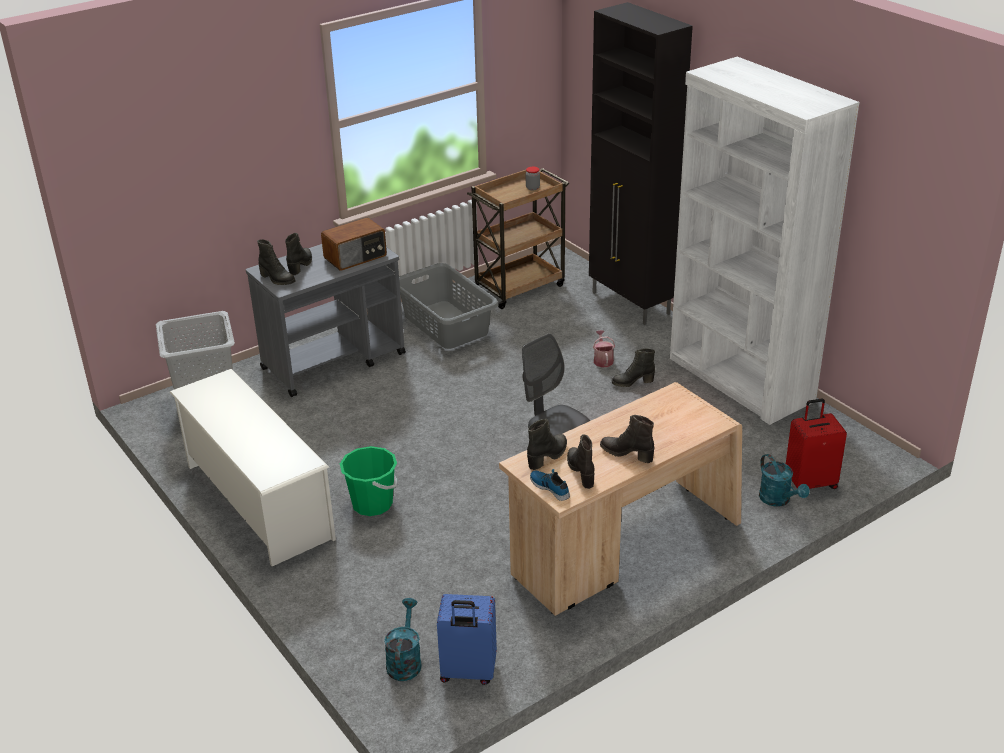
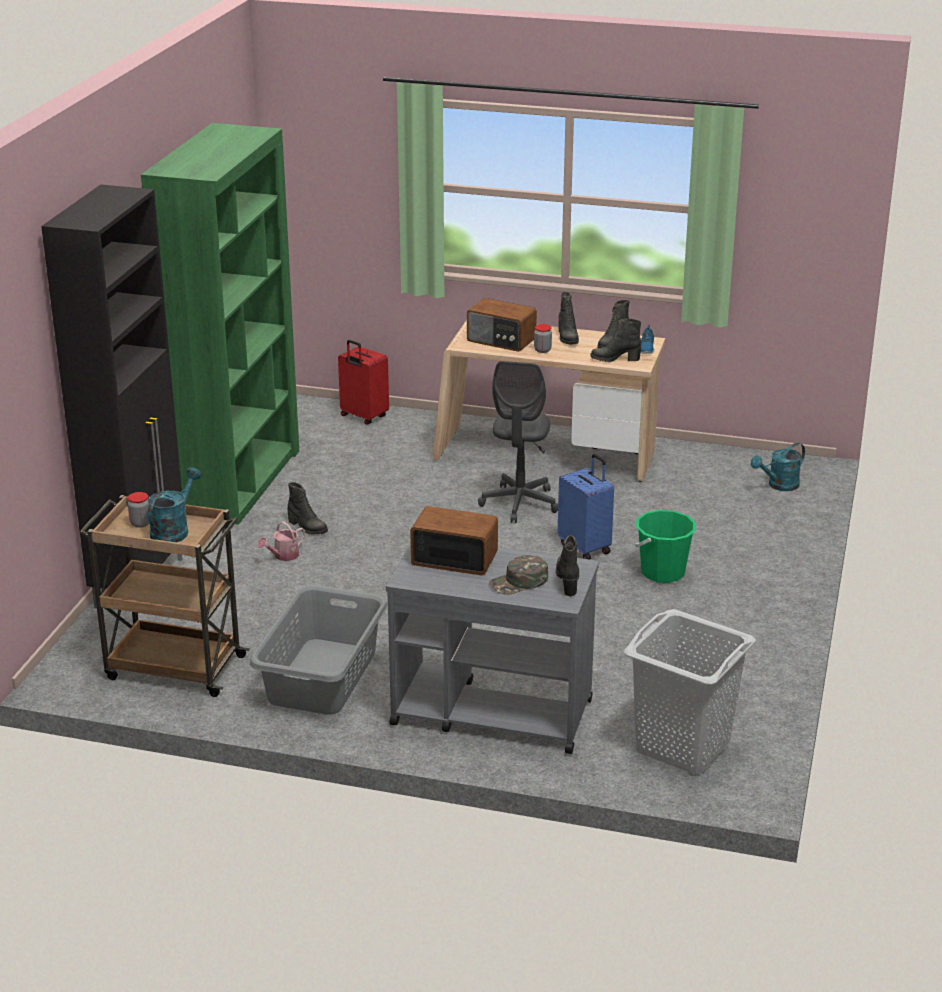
camera: 130 degrees left, 5 degrees down
white shoe rack [170,369,336,566] -> none
black boot [285,233,312,275] -> green cap [489,555,548,595]
blue suitcase [437,594,497,685] -> blue suitcase moved to [558,454,614,560]
white bookcase [670,57,859,425] -> green bookcase [141,123,299,525]
turquoise watering can [759,454,810,507] -> turquoise watering can moved to [148,467,202,542]
none -> radio [467,298,537,352]
none -> jar [534,324,552,353]

